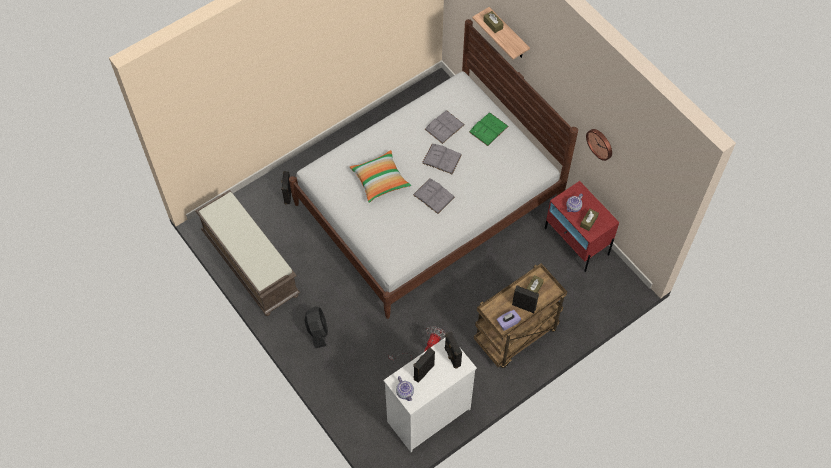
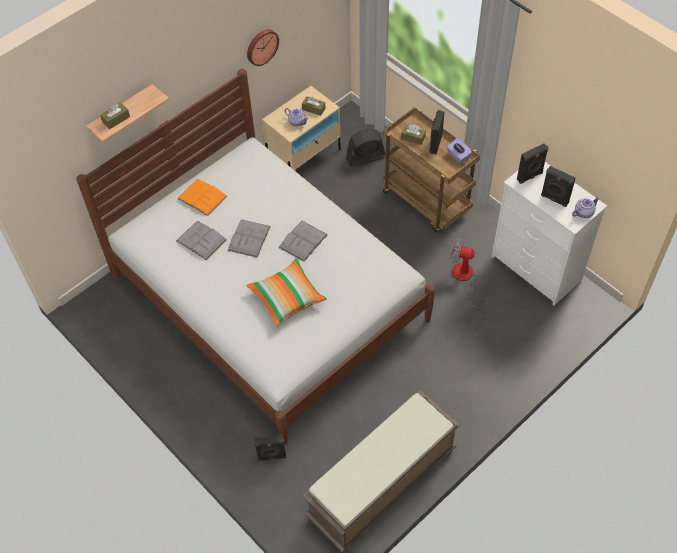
camera: 95 degrees left, 5 degrees down
black fan [305,306,328,348] -> black fan moved to [346,128,385,167]
green book [469,113,509,146] -> orange book [178,179,227,216]
red nightstand [545,181,619,272] -> beige nightstand [262,86,341,170]

